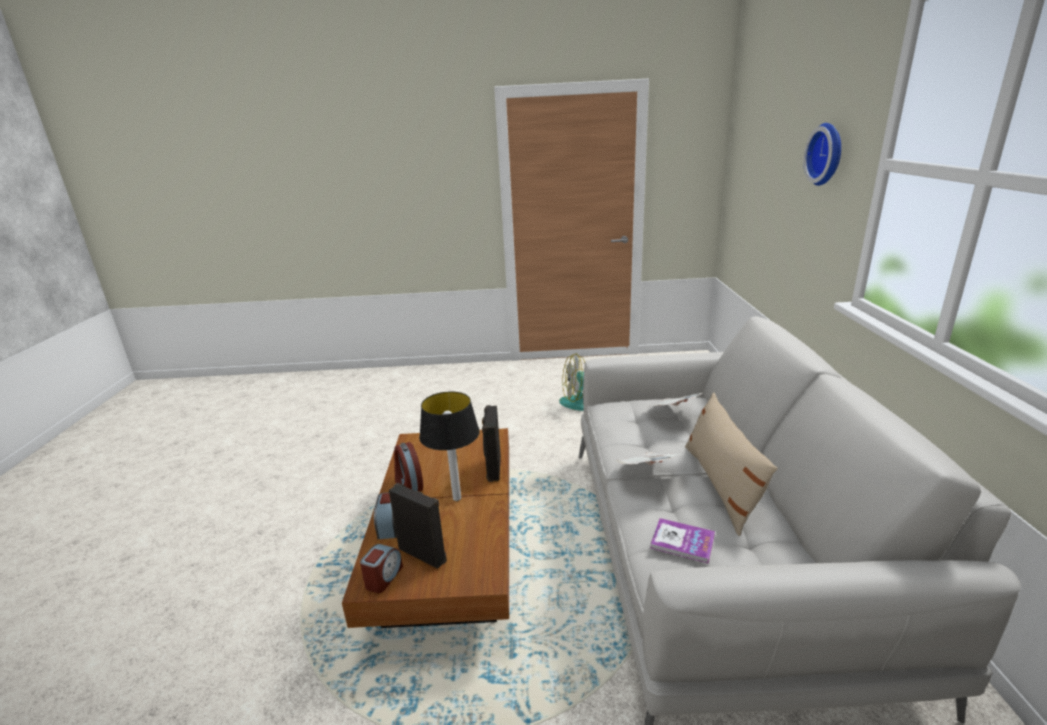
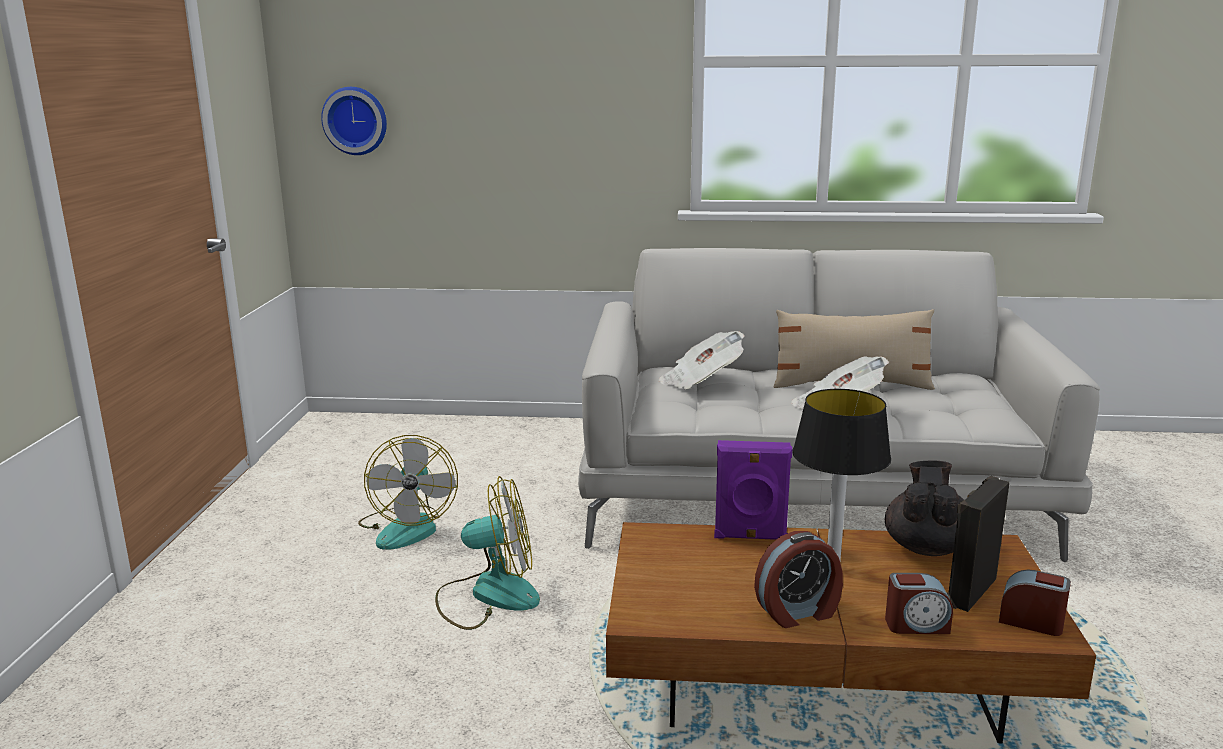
camera: 85 degrees left, 5 degrees down
black speaker [482,405,501,482] -> purple speaker [714,440,792,540]
book [651,518,715,564] -> none
wall clock [803,123,841,186] -> wall clock moved to [321,87,387,155]
none -> fan [435,476,540,630]
none -> black teapot [885,460,964,556]

